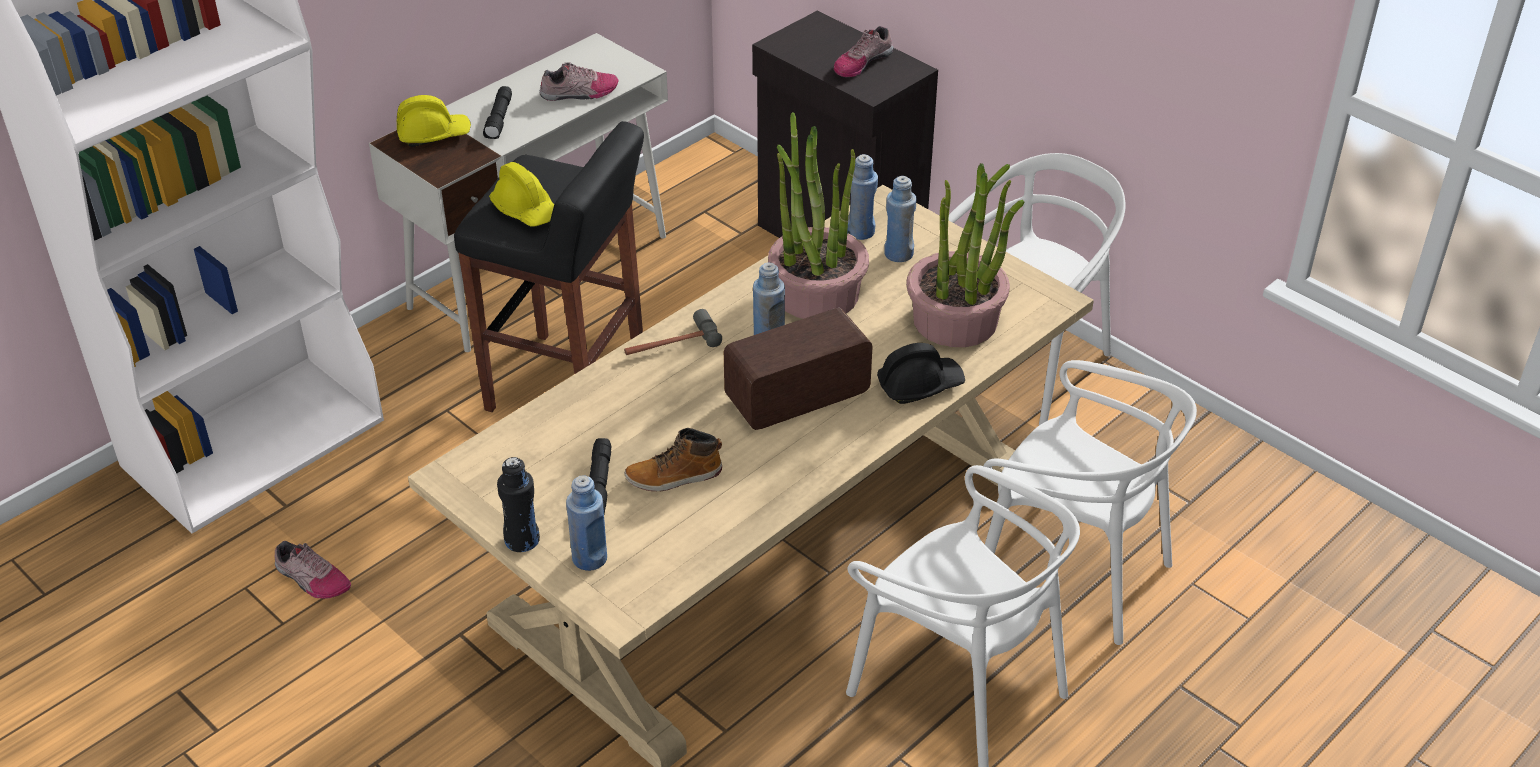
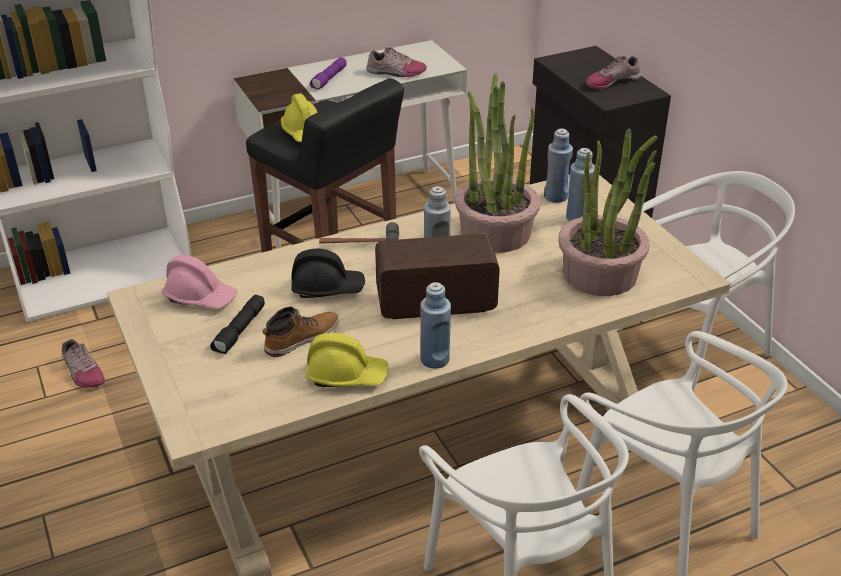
camera: 20 degrees right, 5 degrees down
yellow hard hat [397,95,471,147] -> yellow hard hat moved to [306,333,389,387]
black flashlight [483,86,512,139] -> purple flashlight [310,57,347,90]
black bottle [497,457,540,552] -> none
blue bottle [566,475,607,571] -> blue bottle moved to [420,282,451,369]
boot [625,428,722,491] -> boot turned 135 degrees clockwise [263,306,339,357]
black hard hat [877,343,965,404] -> black hard hat moved to [291,249,365,298]
none -> pink hard hat [161,255,237,309]

